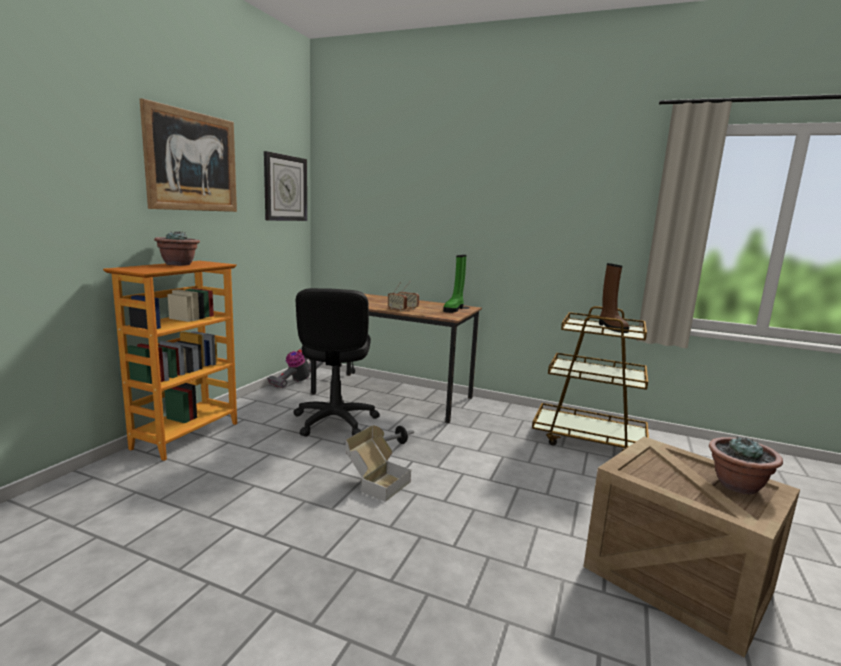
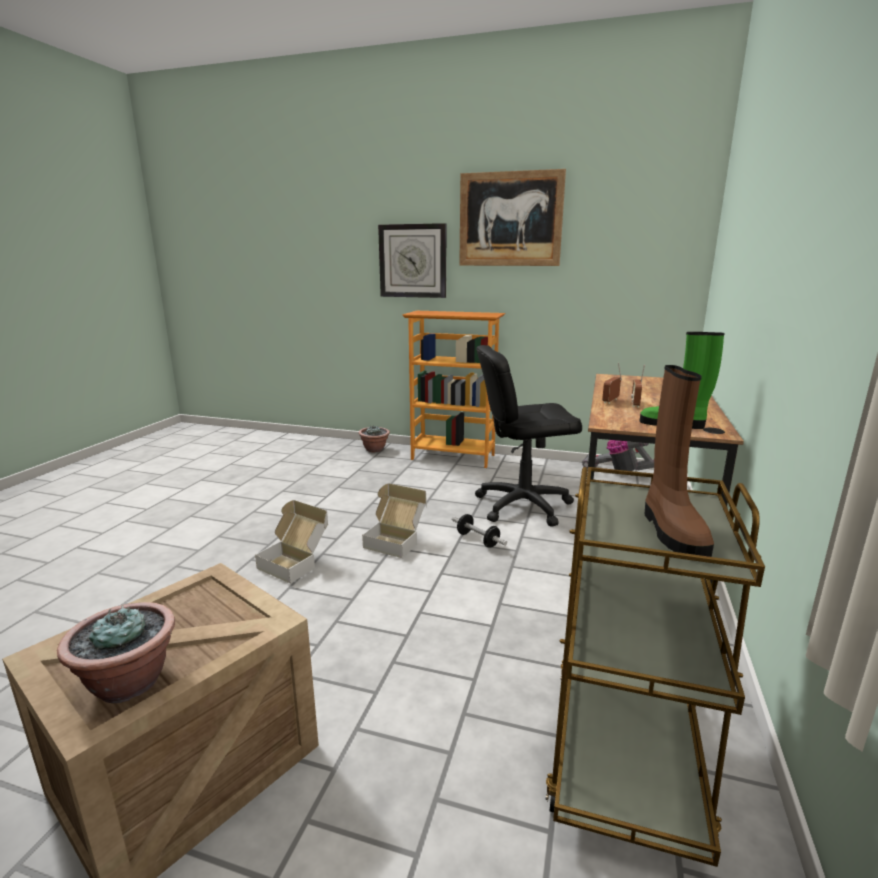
camera: 85 degrees right, 5 degrees up
potted plant [154,231,200,266] -> potted plant moved to [359,425,390,452]
wall clock [264,151,307,221] -> wall clock moved to [378,223,446,298]
brown boot [599,263,629,333] -> brown boot turned 75 degrees counterclockwise [645,365,714,557]
none -> cardboard box [255,500,328,584]

